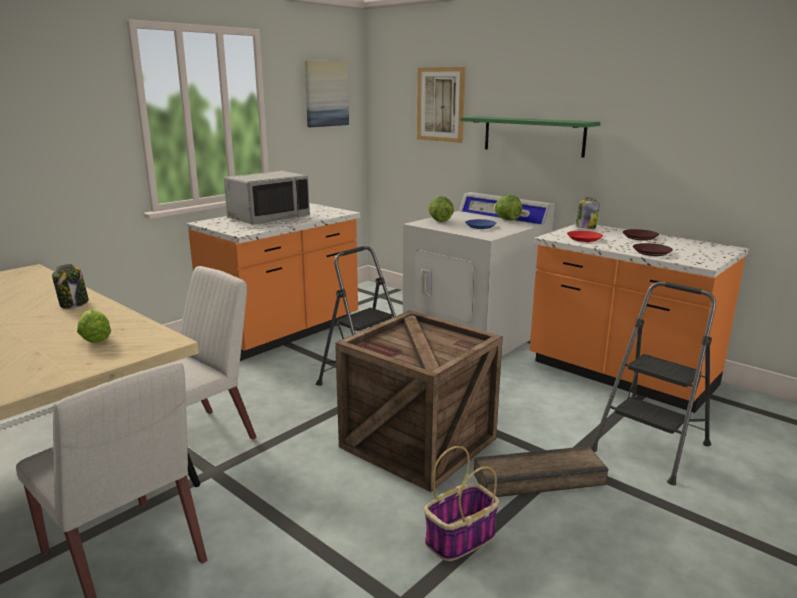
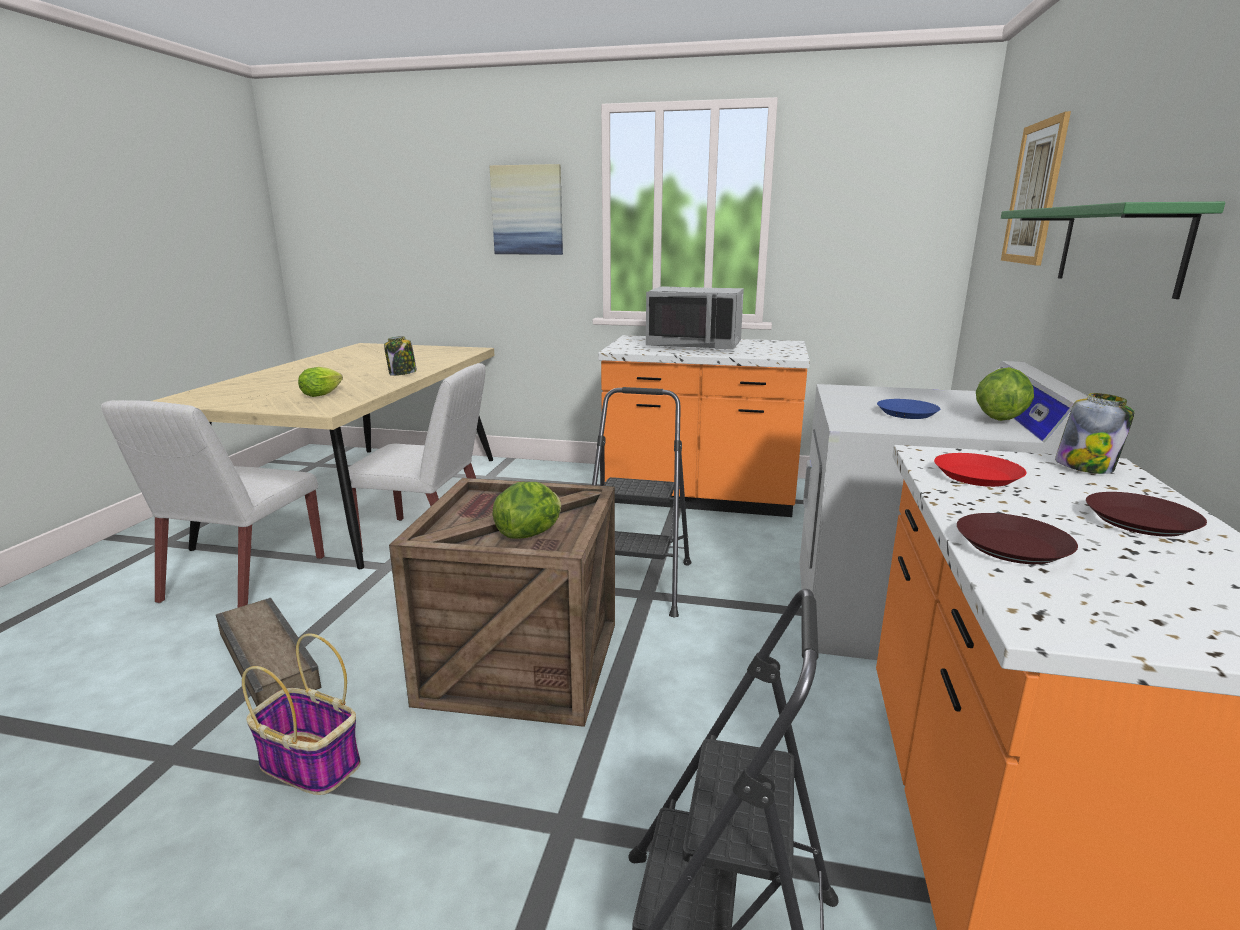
camera: 60 degrees right, 0 degrees up
picture [305,60,349,127] -> picture moved to [489,164,563,255]
lettuce [428,196,454,222] -> lettuce moved to [493,482,561,539]
crate [474,446,608,497] -> crate moved to [216,598,321,707]

